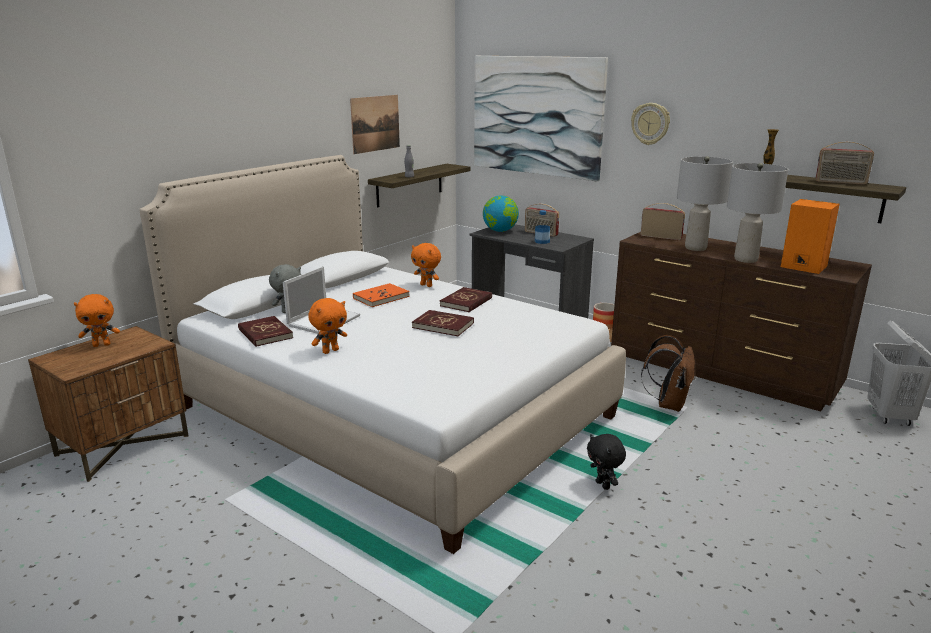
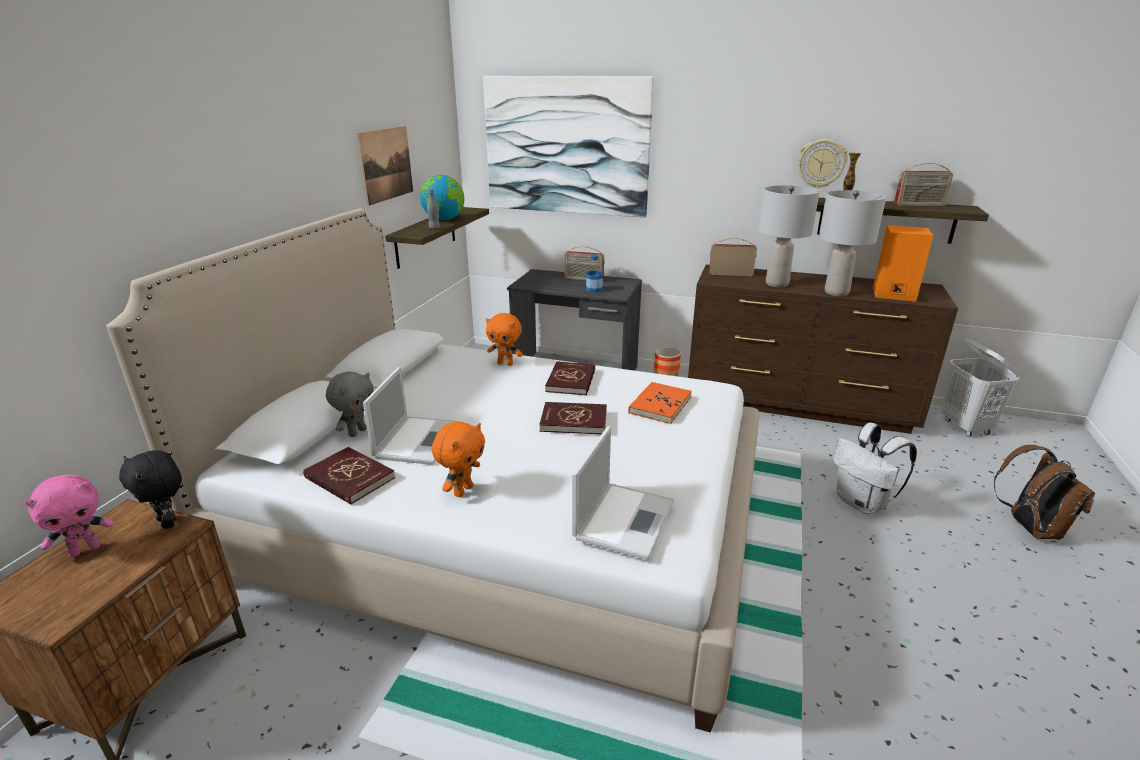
camera: 20 degrees left, 5 degrees up
orange plush toy [74,294,120,347] -> pink plush toy [25,475,114,557]
orange book [353,283,410,307] -> orange book moved to [628,382,692,424]
globe [483,195,519,232] -> globe moved to [420,175,464,220]
black plush toy [587,434,626,490] -> black plush toy moved to [119,450,182,529]
wall clock [631,103,670,145] -> wall clock moved to [798,139,848,188]
brown backpack [641,335,695,412] -> brown backpack moved to [994,445,1095,540]
none -> laptop [572,426,674,560]
none -> white backpack [833,422,917,514]

